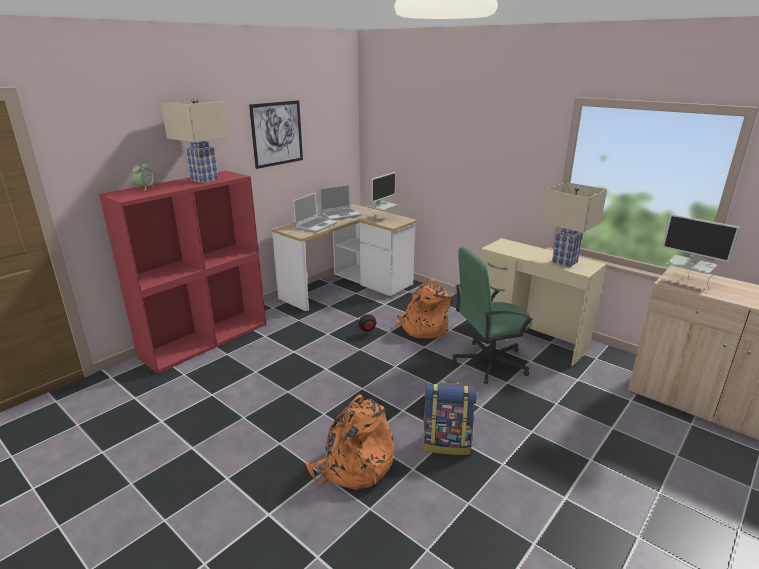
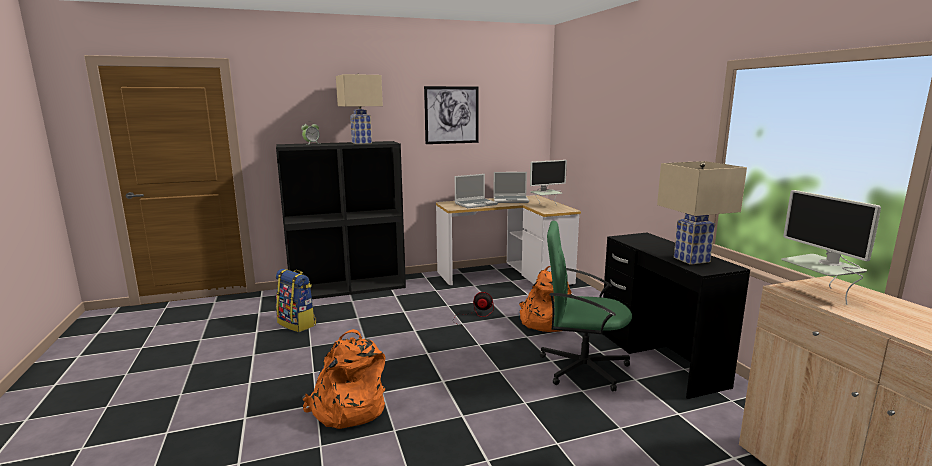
camera: 30 degrees right, 10 degrees down
red bookcase [99,171,266,374] -> black bookcase [276,141,406,299]
backpack [423,381,477,455] -> backpack moved to [276,269,316,332]
beige desk [480,238,606,366] -> black desk [602,233,750,399]

